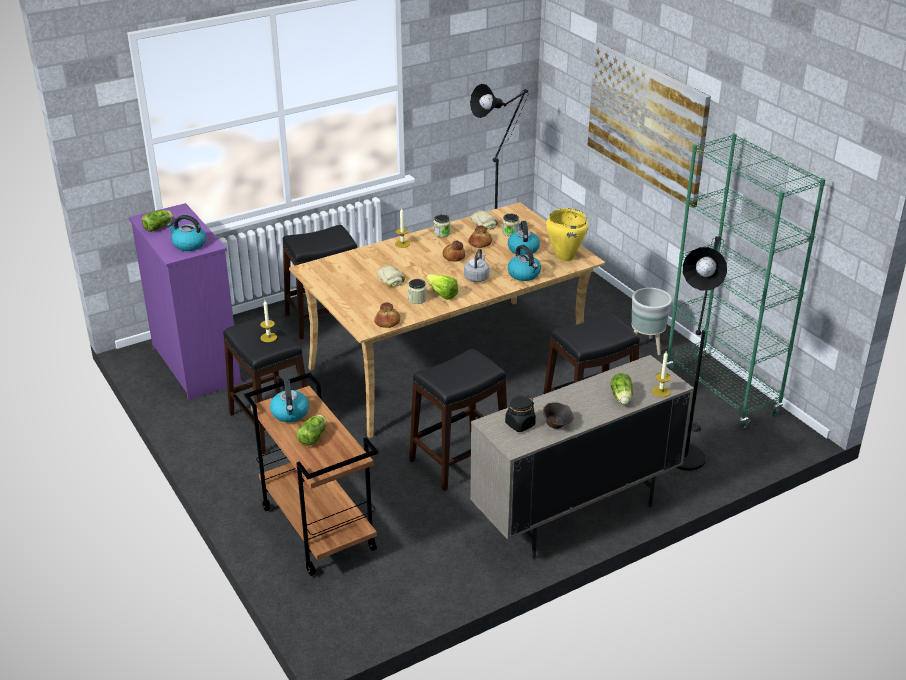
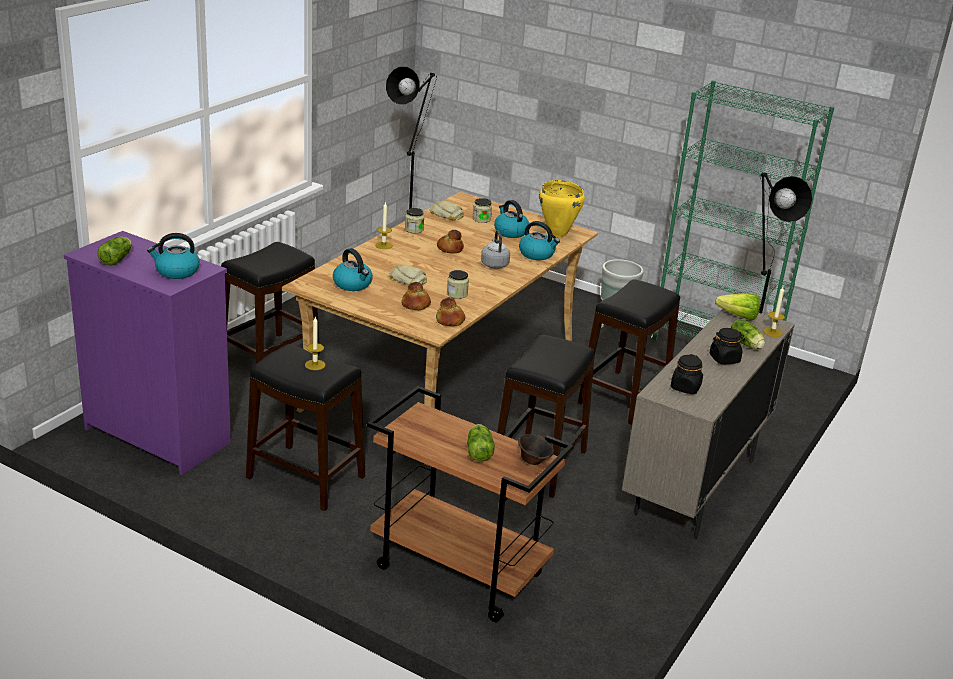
camera: 30 degrees left, 5 degrees down
kettle [270,380,309,422] -> kettle moved to [333,248,373,291]
lettuce [426,274,458,300] -> lettuce moved to [715,293,760,320]
bread [468,225,492,248] -> bread moved to [402,282,431,310]
brown bowl [543,402,574,429] -> brown bowl moved to [518,434,554,465]
picture [587,42,711,208] -> none
none -> black jar [709,328,745,364]

